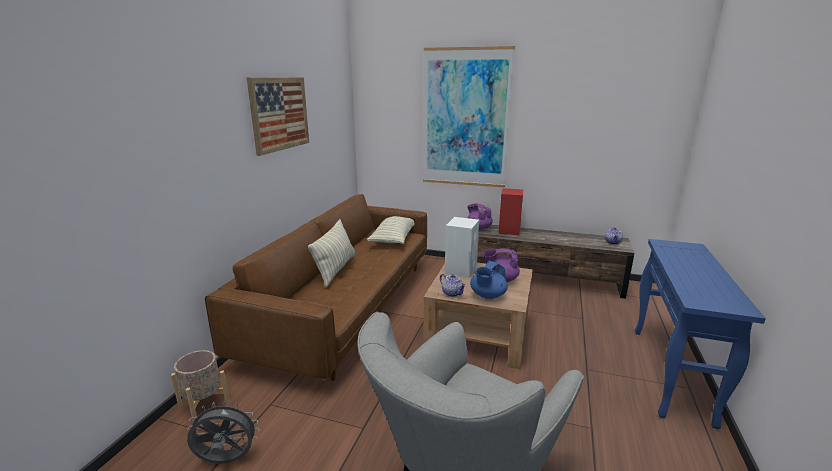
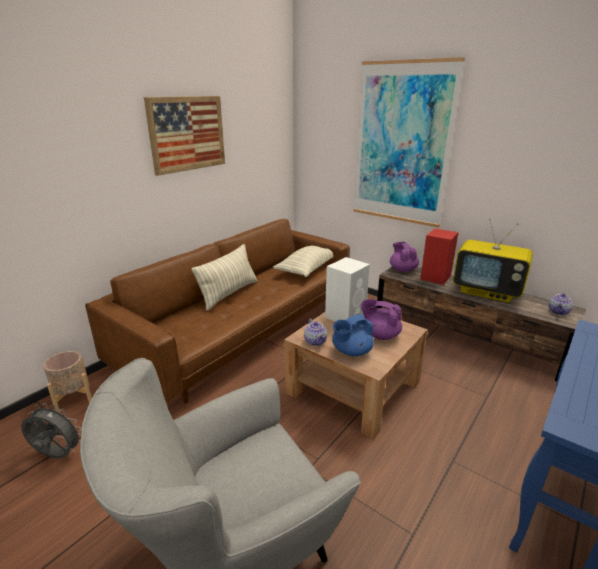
camera: 20 degrees right, 5 degrees up
none -> television [453,218,533,303]

